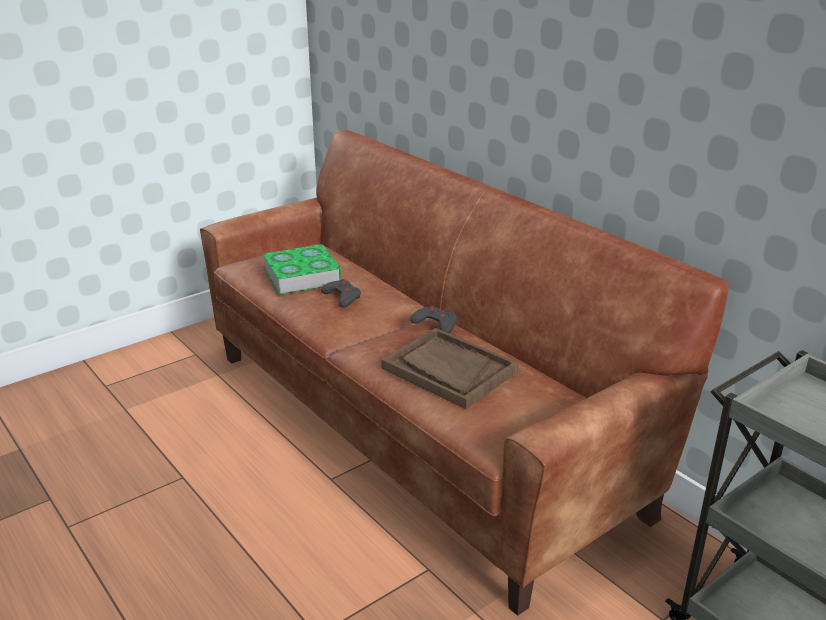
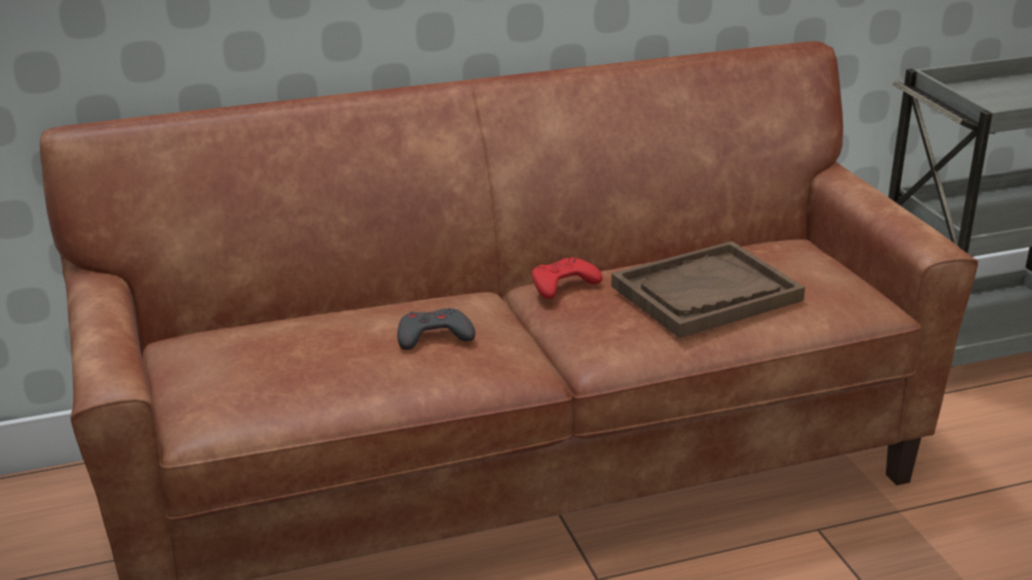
camera: 70 degrees left, 0 degrees up
book [263,244,342,295] -> none
grey game controller [410,305,457,333] -> red game controller [532,257,603,299]

